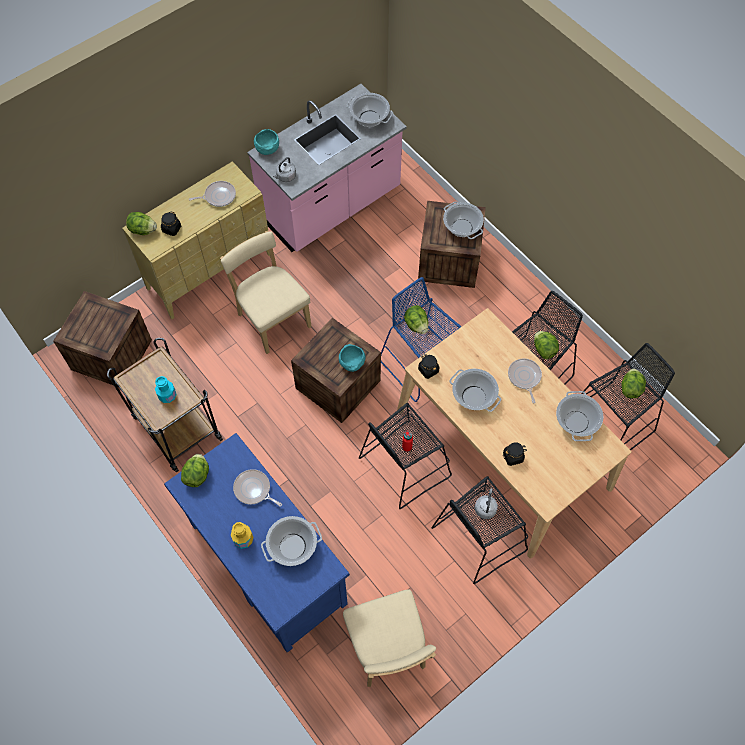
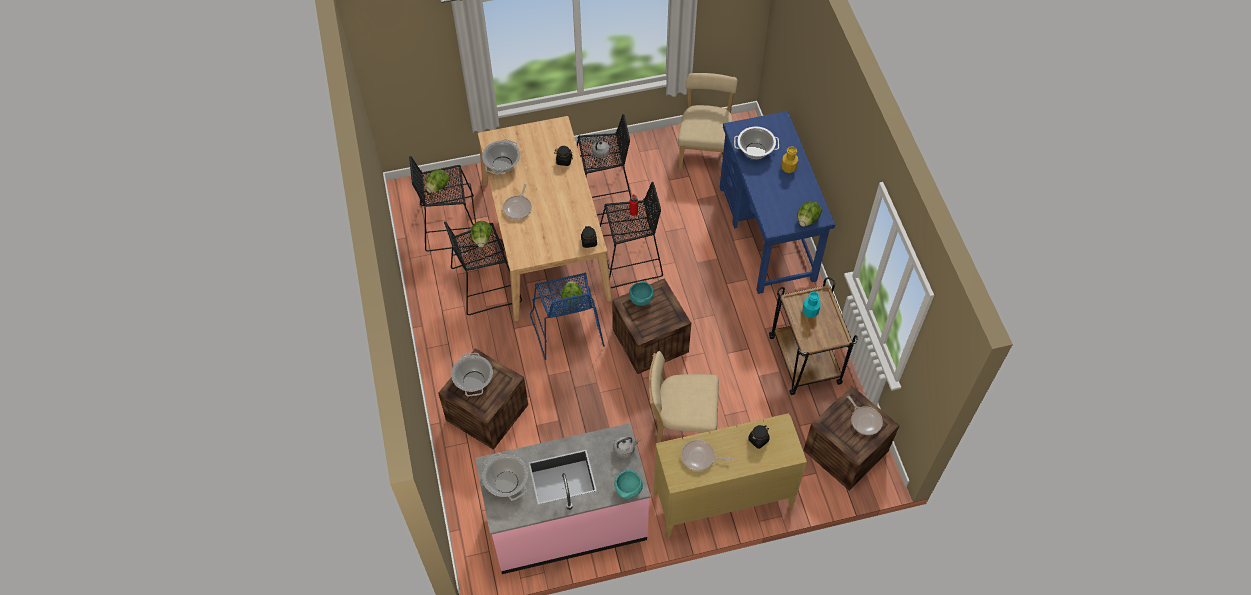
camera: 155 degrees left, 5 degrees down
lettuce [126,212,157,235] -> none
beige chair [220,231,312,354] -> beige chair turned 105 degrees clockwise [649,351,719,443]
frying pan [233,469,282,506] -> frying pan moved to [847,396,883,435]
cooking pot [449,369,501,412] -> none

